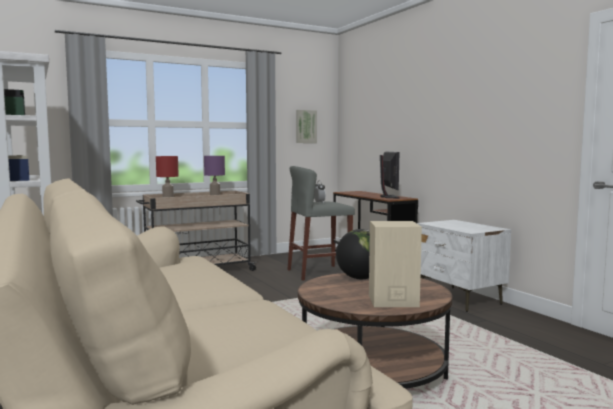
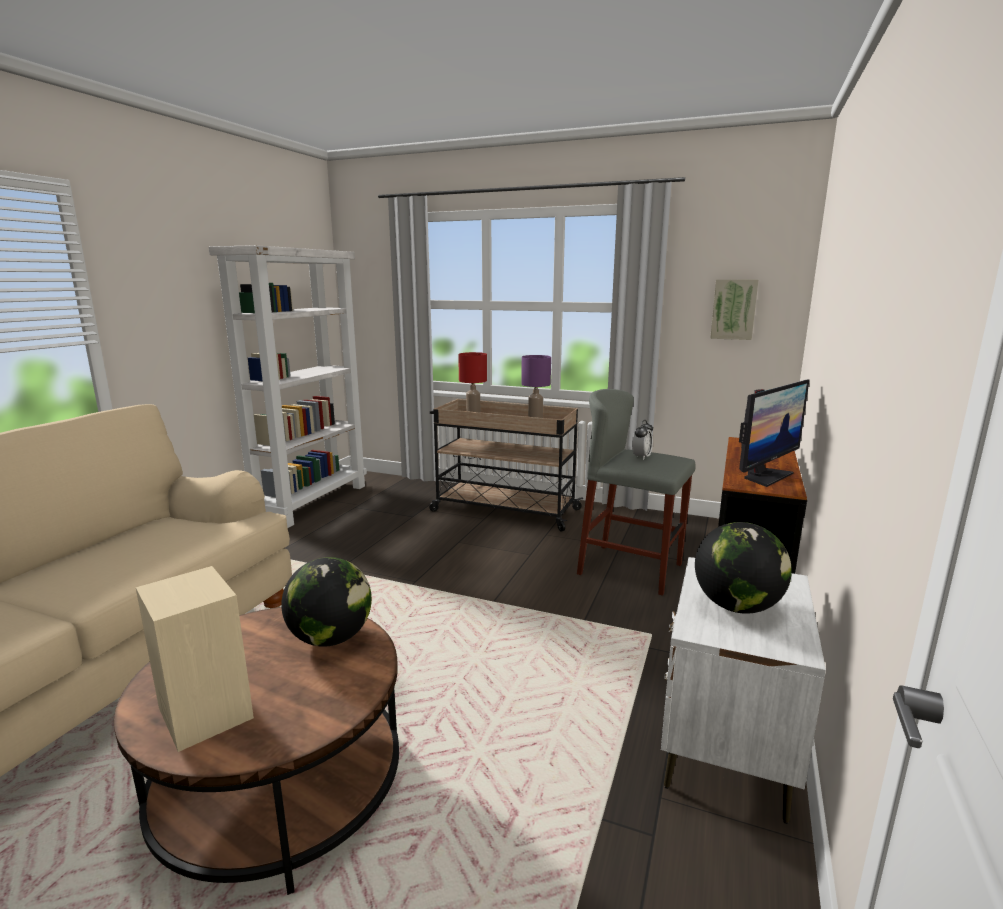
camera: 50 degrees right, 10 degrees up
none -> globe [695,522,792,614]

